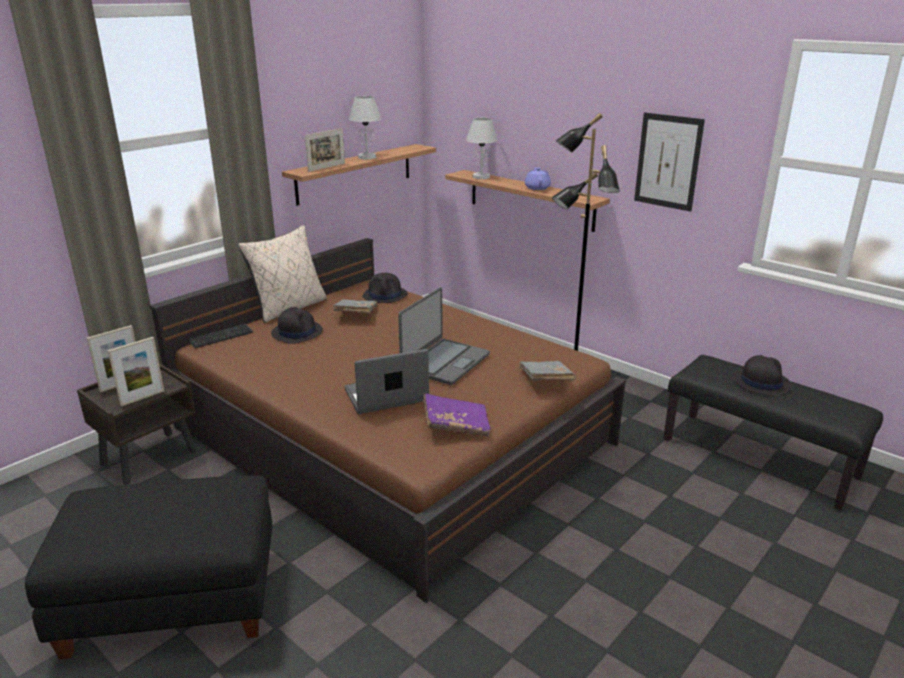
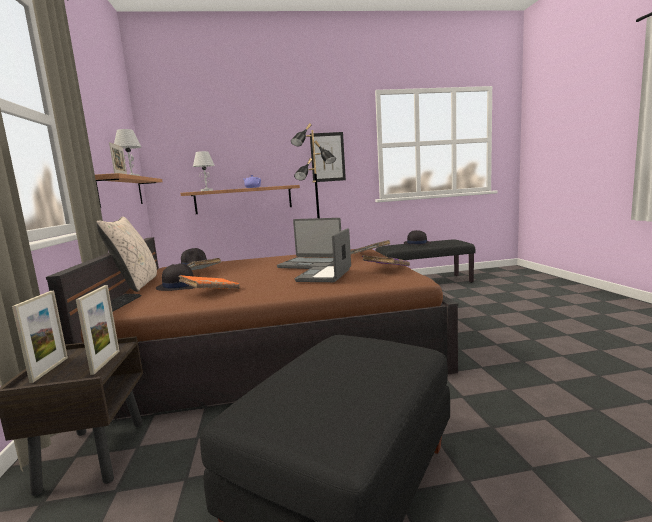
camera: 50 degrees left, 15 degrees down
laptop [398,287,490,385] -> laptop turned 135 degrees clockwise [277,218,341,269]
none -> orange book [179,275,240,289]

